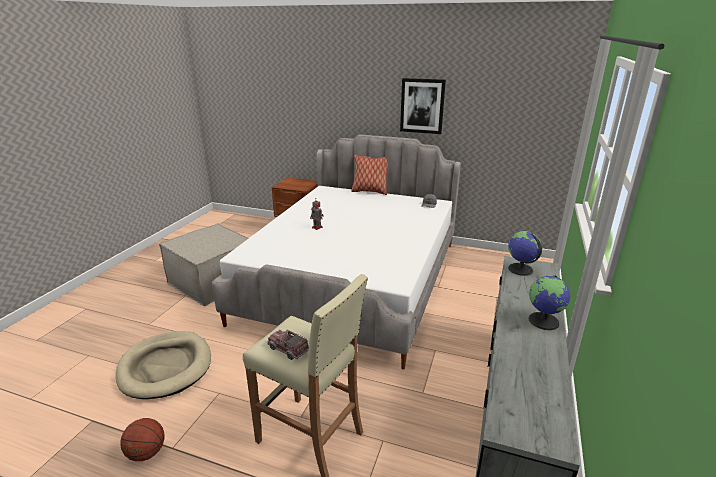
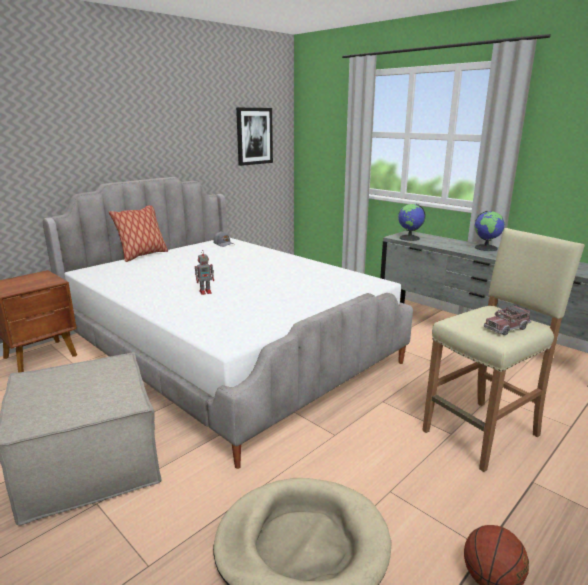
camera: 65 degrees left, 5 degrees down
picture [400,78,446,134] -> picture moved to [236,108,273,166]

